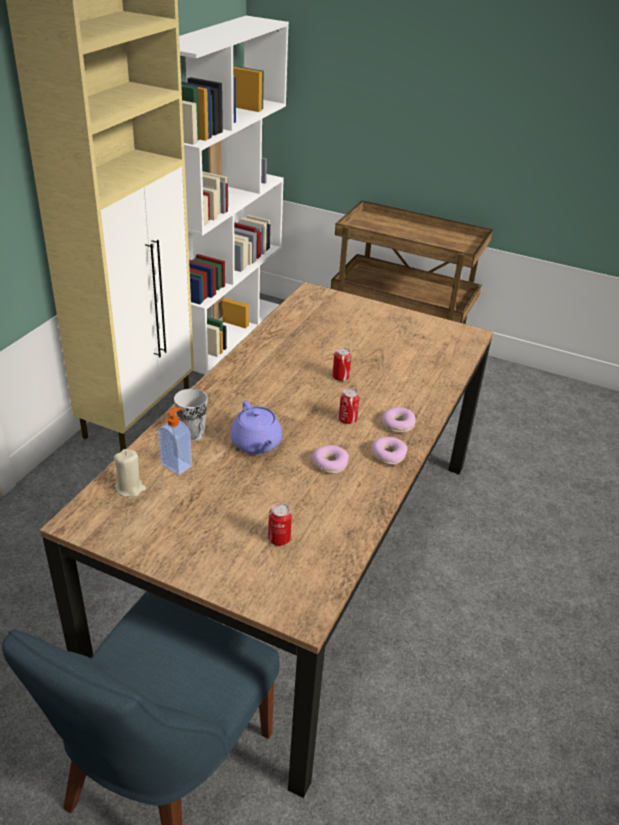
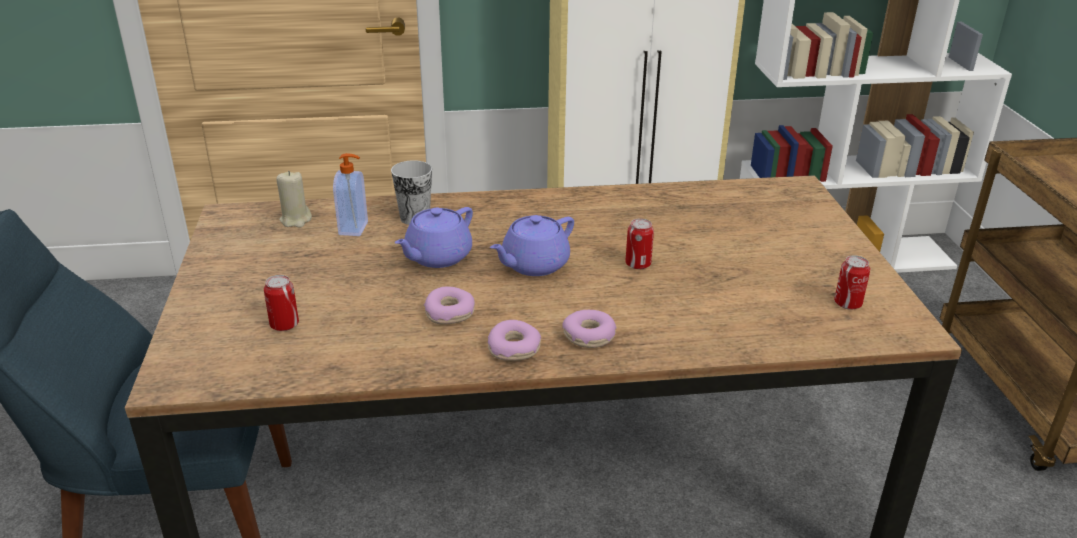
camera: 60 degrees right, 5 degrees down
can [339,388,359,424] -> can moved to [834,256,870,310]
none -> purple teapot [490,215,574,276]

